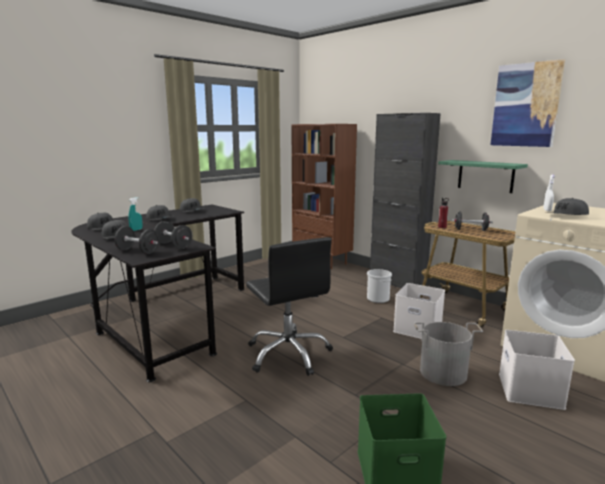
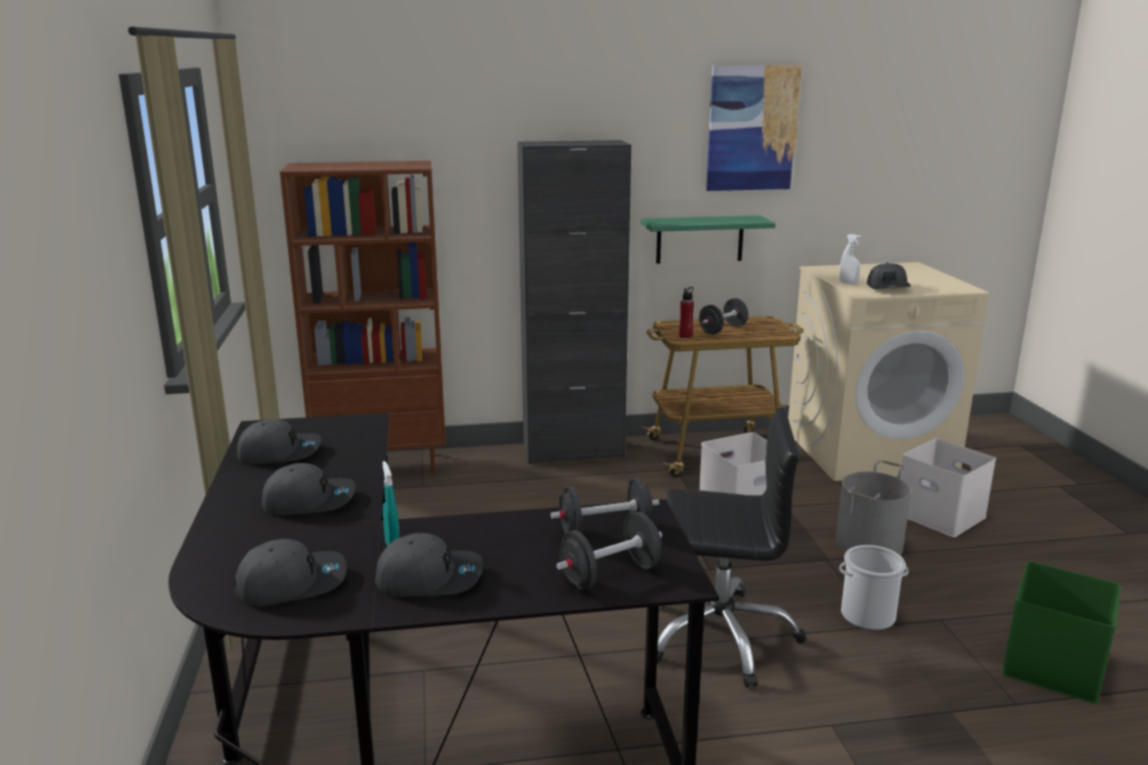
camera: 55 degrees left, 5 degrees up
bucket [367,269,392,303] -> bucket moved to [840,545,909,630]

